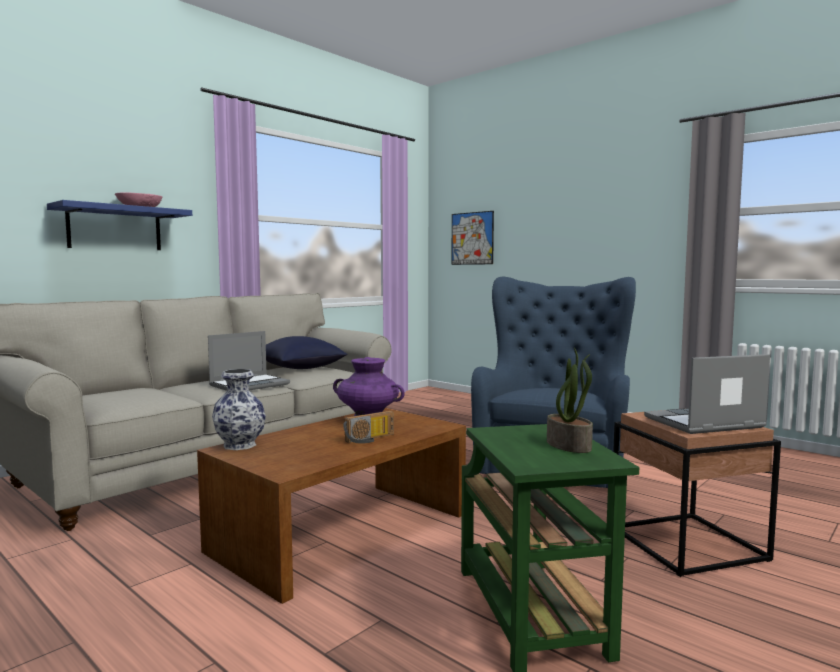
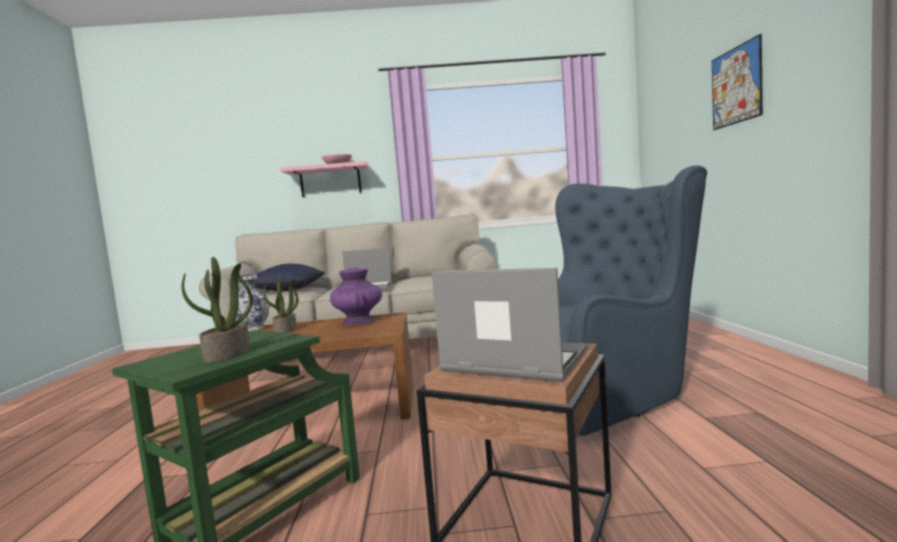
camera: 45 degrees right, 0 degrees up
blue shelf [47,200,192,250] -> pink shelf [280,161,369,197]
blue pillow [266,336,348,369] -> blue pillow moved to [255,264,325,291]
radio [343,411,394,444] -> none
picture [451,211,494,265] -> picture moved to [712,34,763,130]
none -> potted plant [263,275,299,333]

